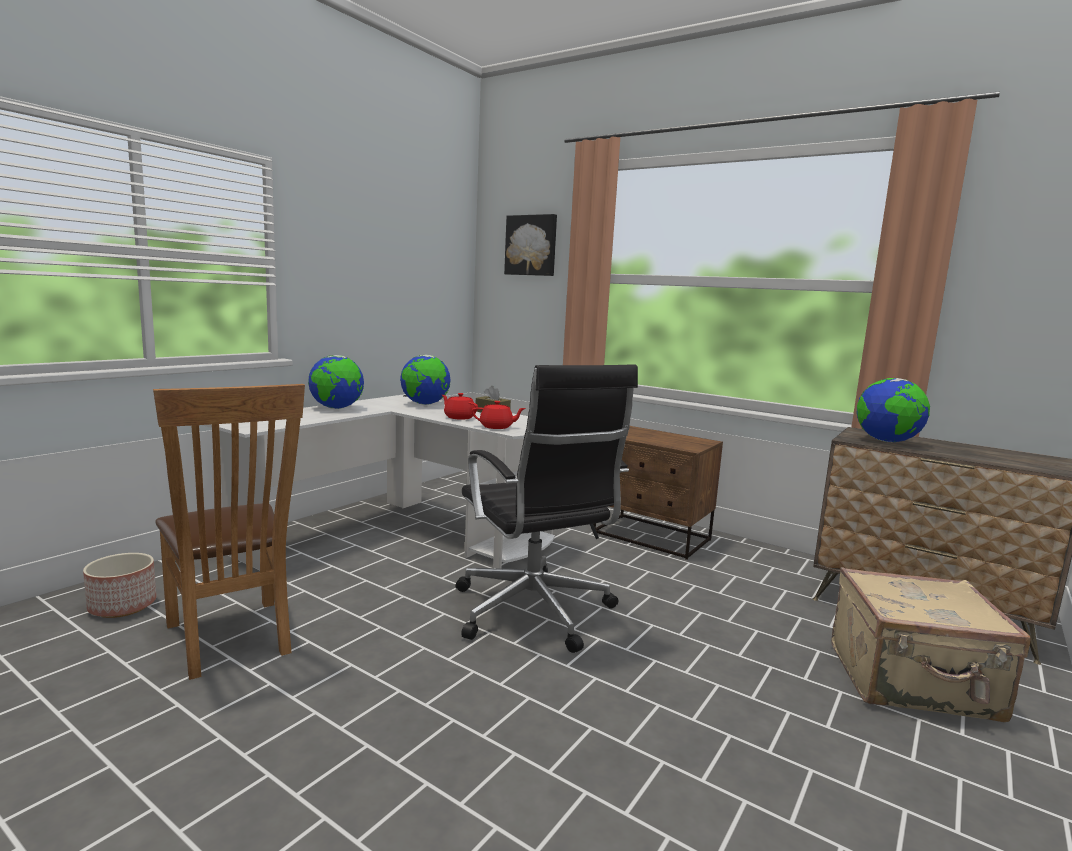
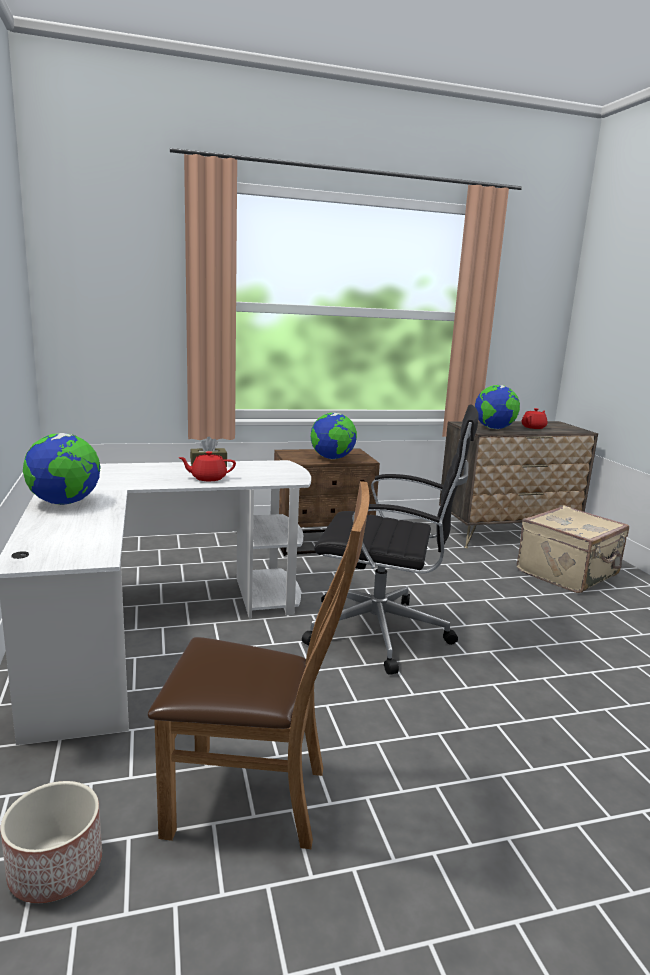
camera: 50 degrees left, 5 degrees up
globe [400,355,451,405] -> globe moved to [311,413,357,459]
red teapot [472,401,526,429] -> red teapot moved to [521,408,547,429]
picture [504,214,557,276] -> none

